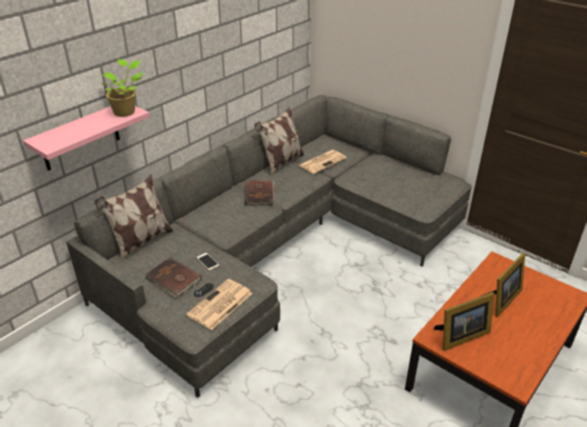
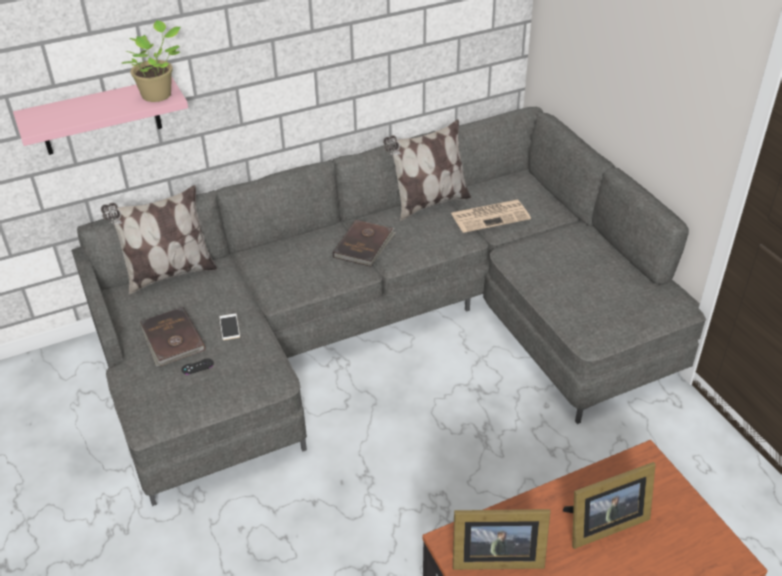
camera: 25 degrees right, 5 degrees up
newspaper [186,279,252,330] -> none

